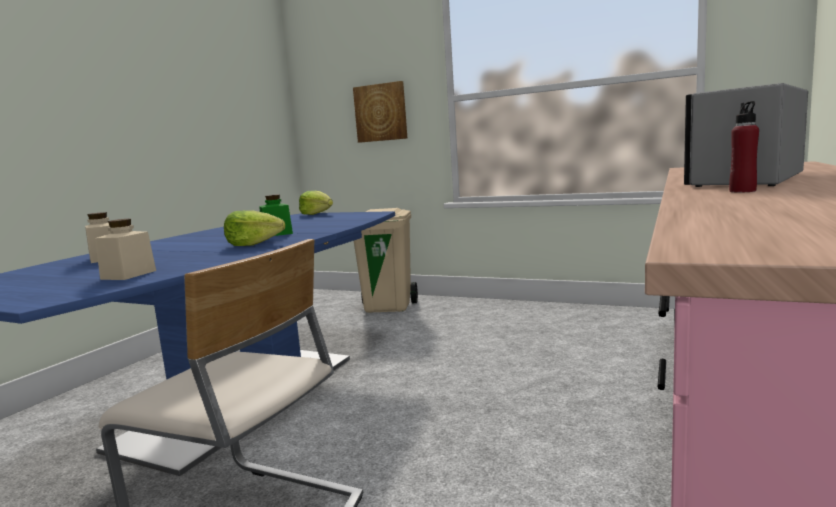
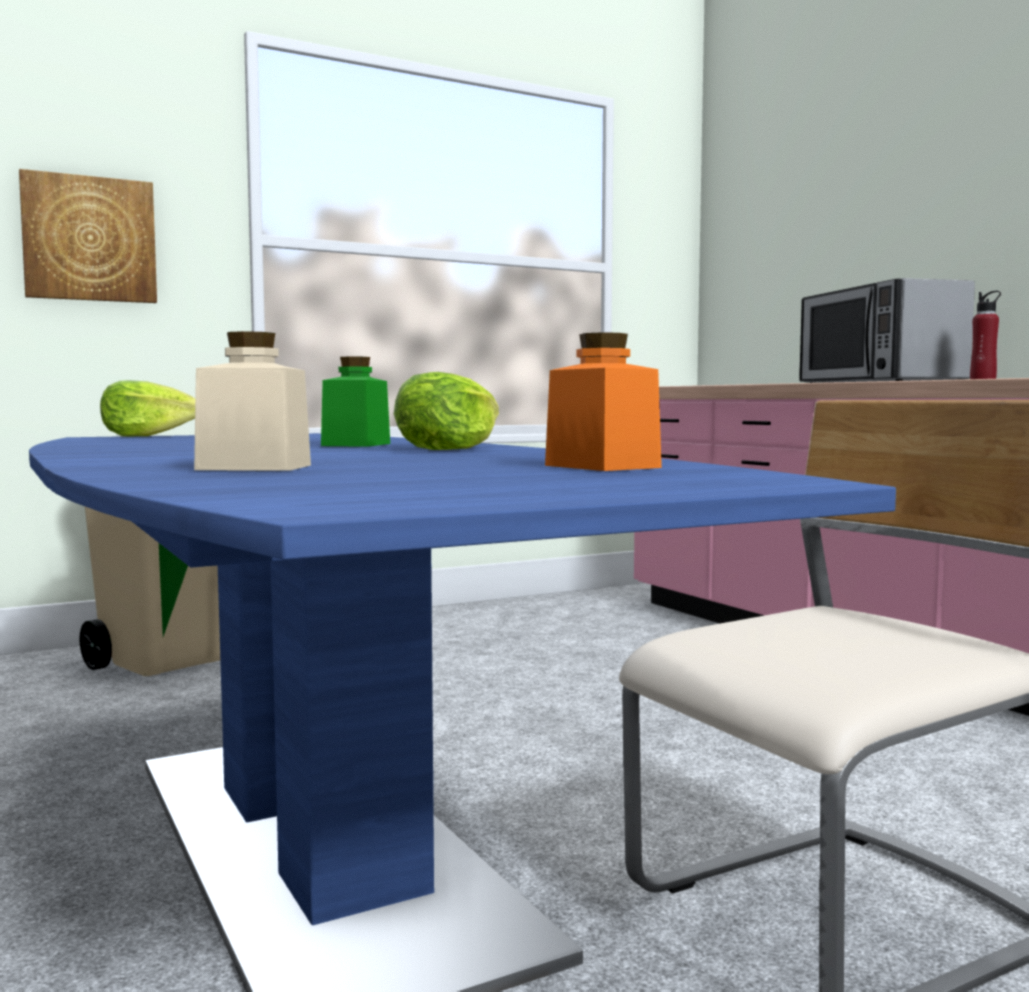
camera: 55 degrees left, 5 degrees down
beige jar [95,219,156,280] -> orange jar [545,332,662,471]

